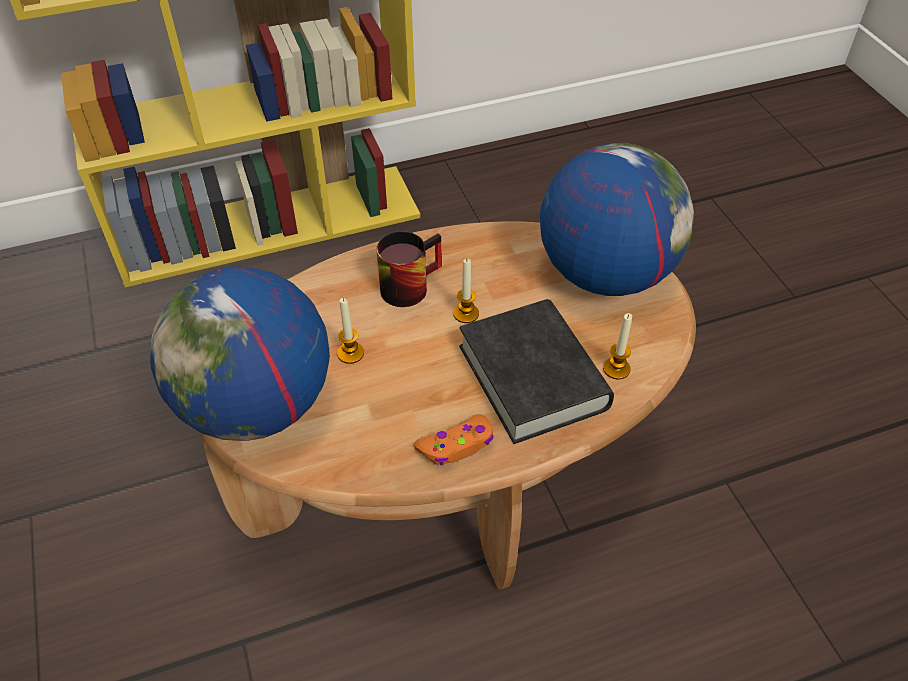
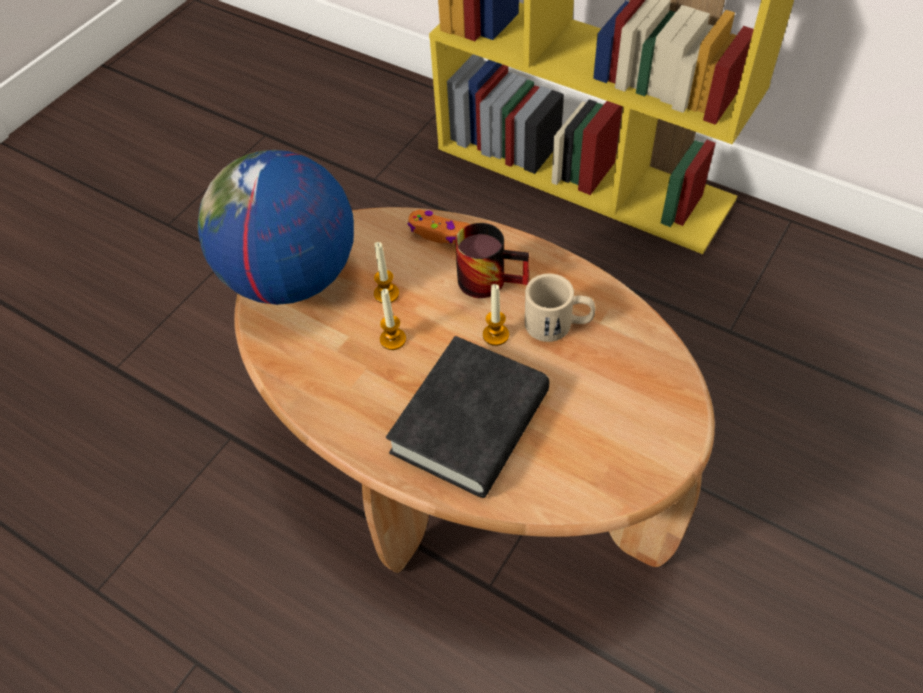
camera: 55 degrees right, 5 degrees up
orange game controller [414,414,494,466] -> orange game controller moved to [408,210,470,244]
globe [540,143,694,296] -> none
candle [603,313,632,379] -> candle moved to [380,289,406,350]
none -> beige mug [525,273,595,342]

